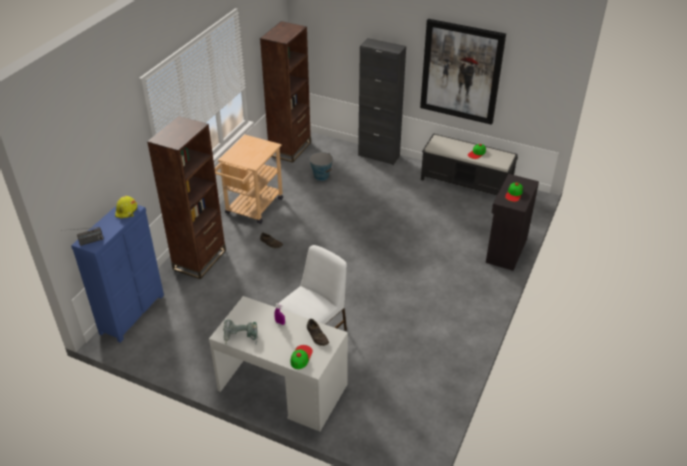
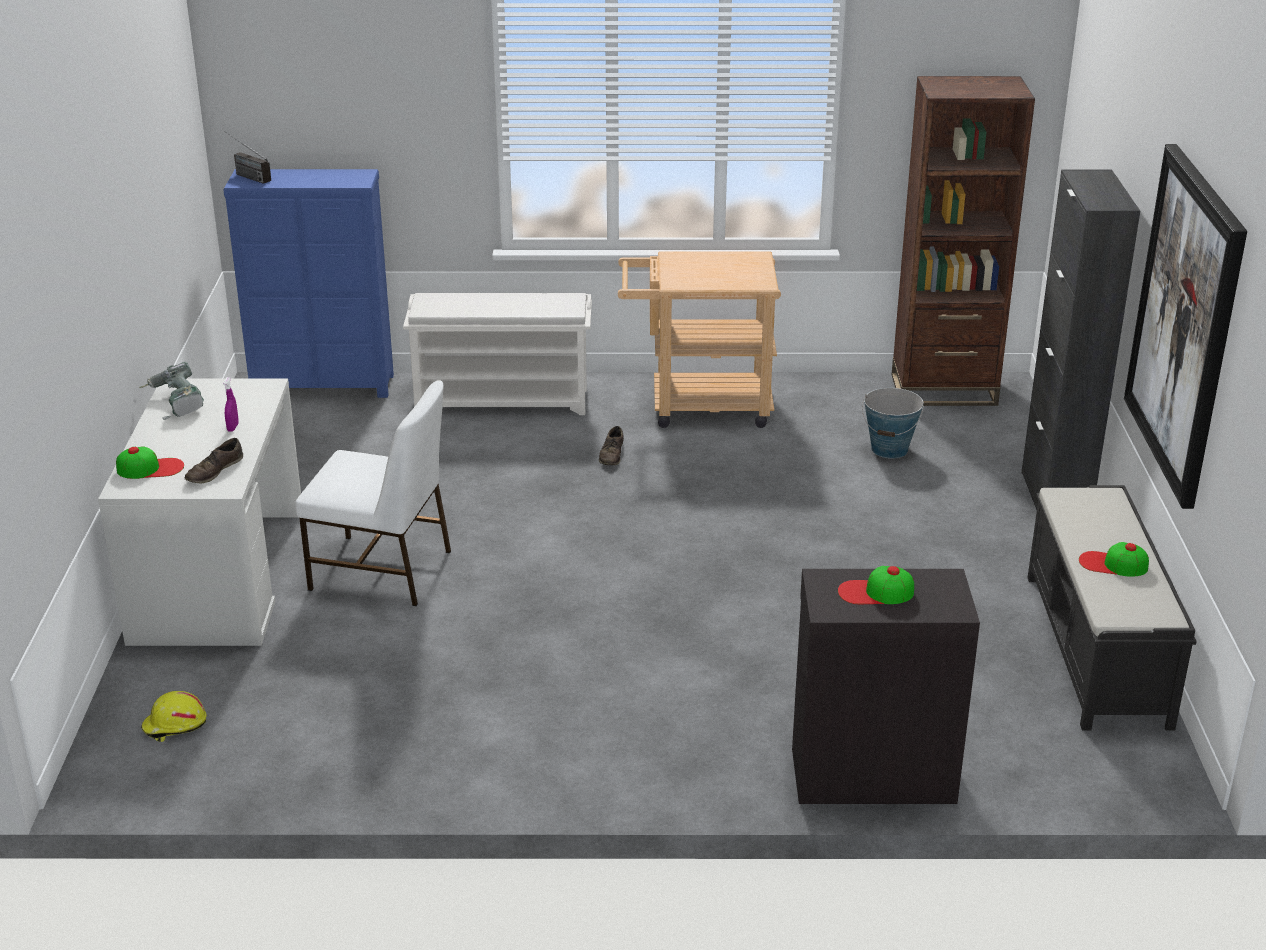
camera: 65 degrees right, 10 degrees down
yellow hard hat [115,196,137,218] -> yellow hard hat moved to [141,691,207,742]
brown bookcase [147,116,226,279] -> white shoe rack [403,293,592,415]

